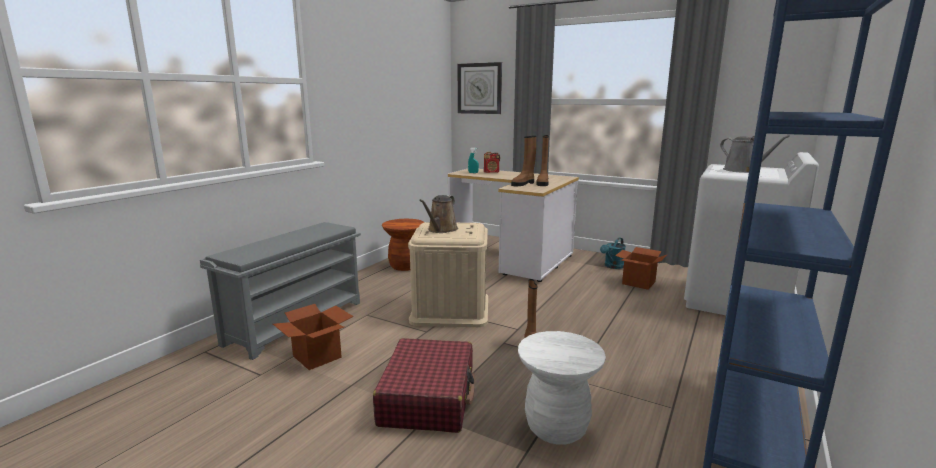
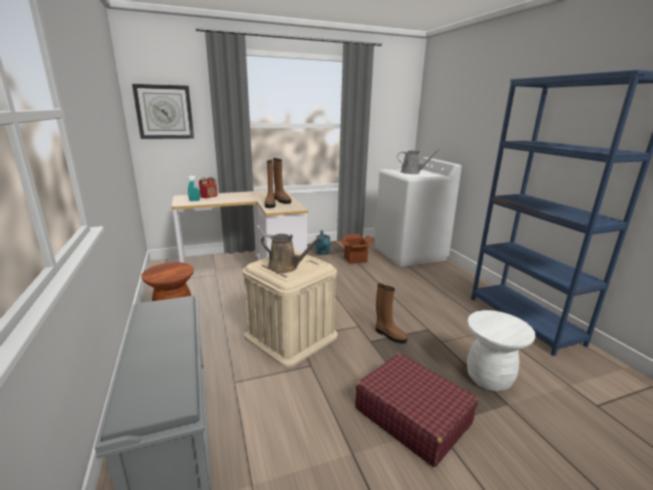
camera: 50 degrees left, 5 degrees up
cardboard box [273,304,354,370] -> none
brown watering can [419,195,458,233] -> brown watering can turned 45 degrees counterclockwise [261,234,323,273]

